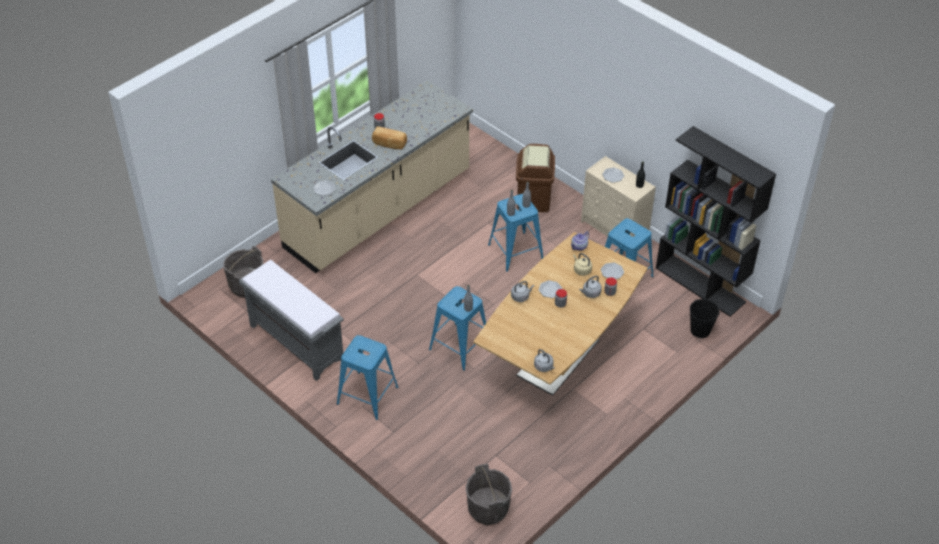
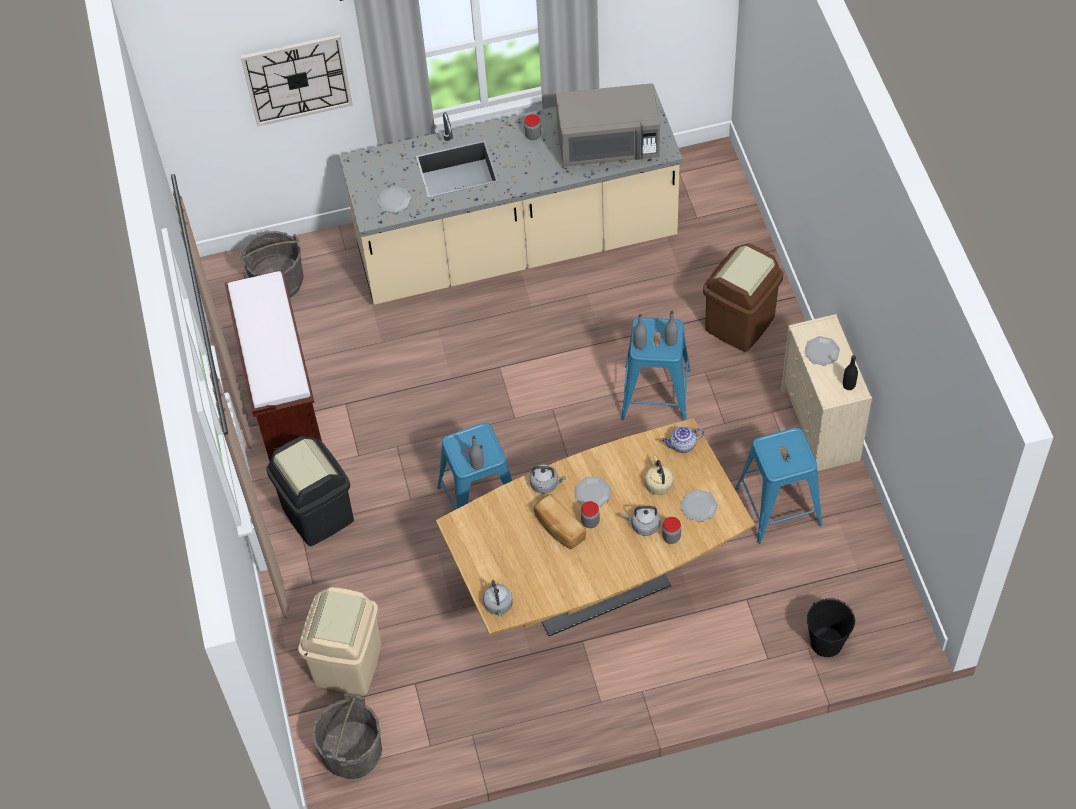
camera: 35 degrees right, 10 degrees up
grey bench [239,260,344,381] -> brown bench [224,271,322,461]
blue stool [337,335,398,420] -> black trash can [266,436,354,546]
bread [372,126,407,149] -> bread moved to [534,494,586,549]
black bookcase [656,126,776,317] -> none
none -> wall clock [240,34,353,126]
none -> beige trash can [298,587,382,695]
none -> grey microwave [556,83,660,167]

